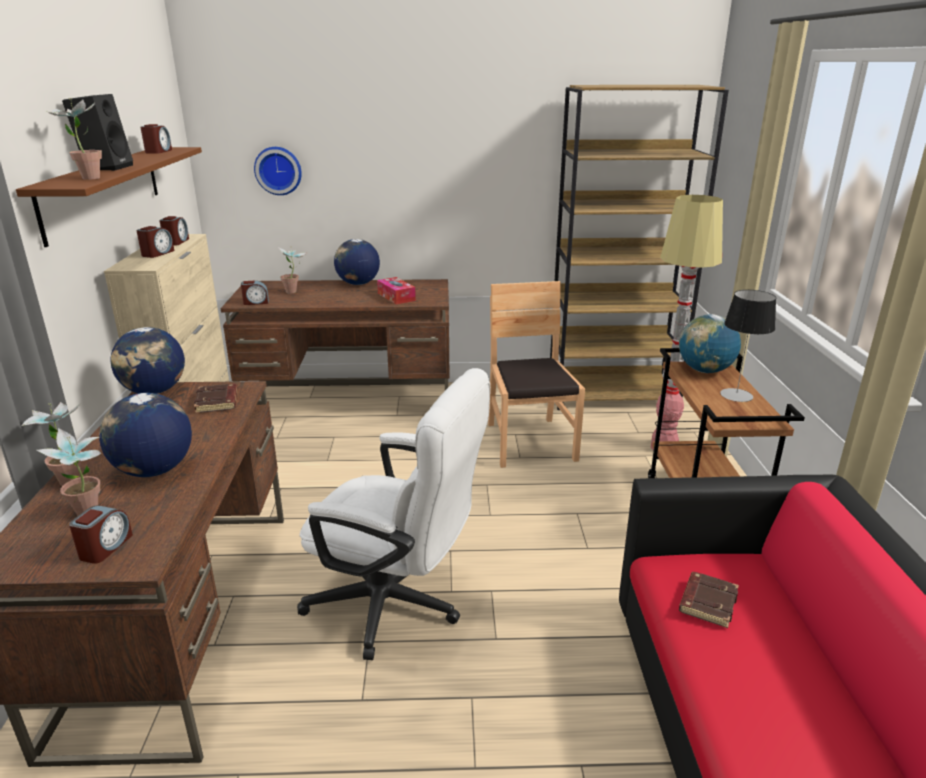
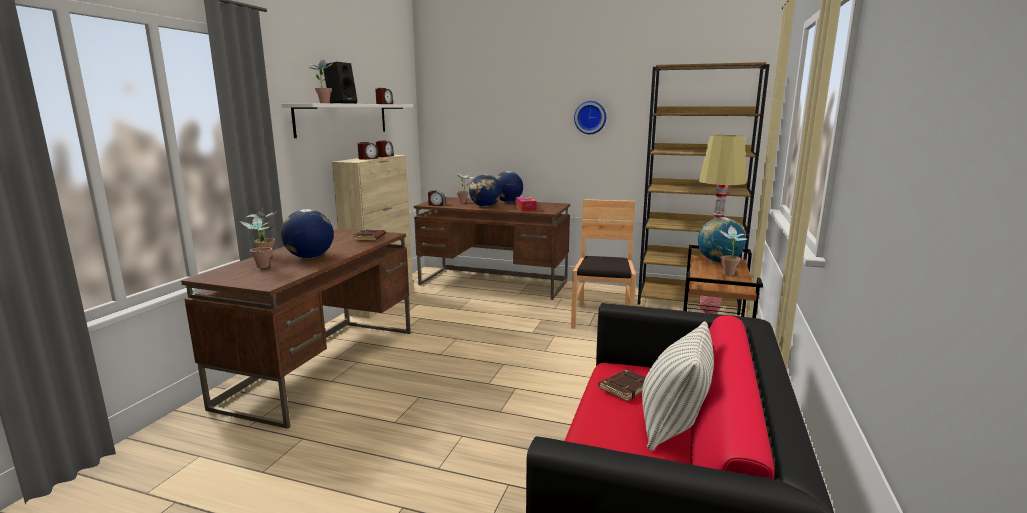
camera: 20 degrees right, 10 degrees down
brown shelf [16,147,202,247] -> white shelf [282,103,413,138]
alarm clock [69,505,133,564] -> none
globe [110,327,185,394] -> globe moved to [469,174,501,207]
wall clock [254,147,302,195] -> wall clock moved to [574,101,606,134]
white office chair [297,368,490,660] -> none
table lamp [720,290,776,402] -> potted plant [718,225,750,276]
none -> pillow [642,321,714,451]

